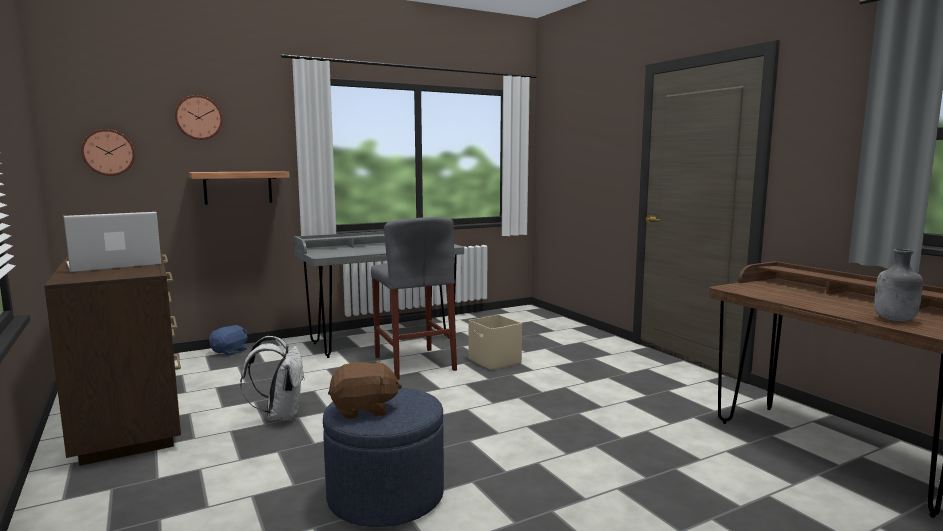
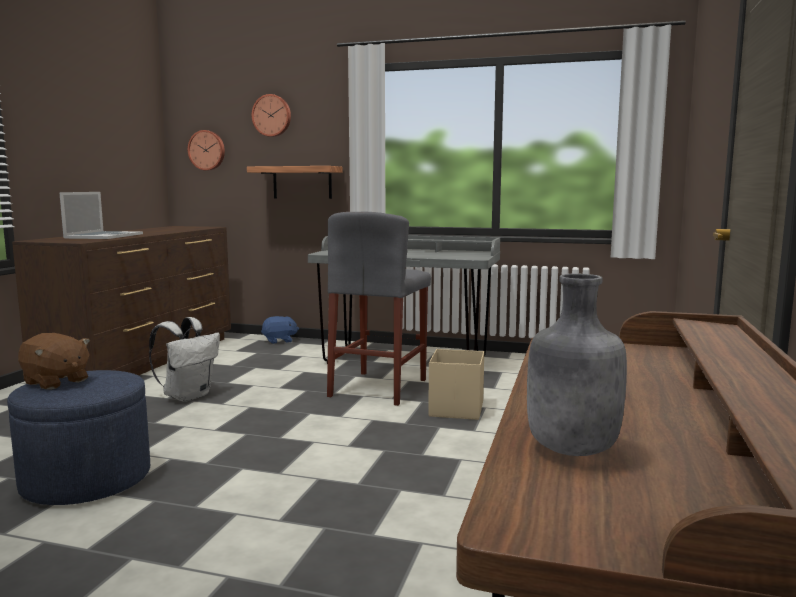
camera: 45 degrees right, 0 degrees up
laptop [64,212,161,272] -> laptop turned 90 degrees clockwise [60,192,143,239]

